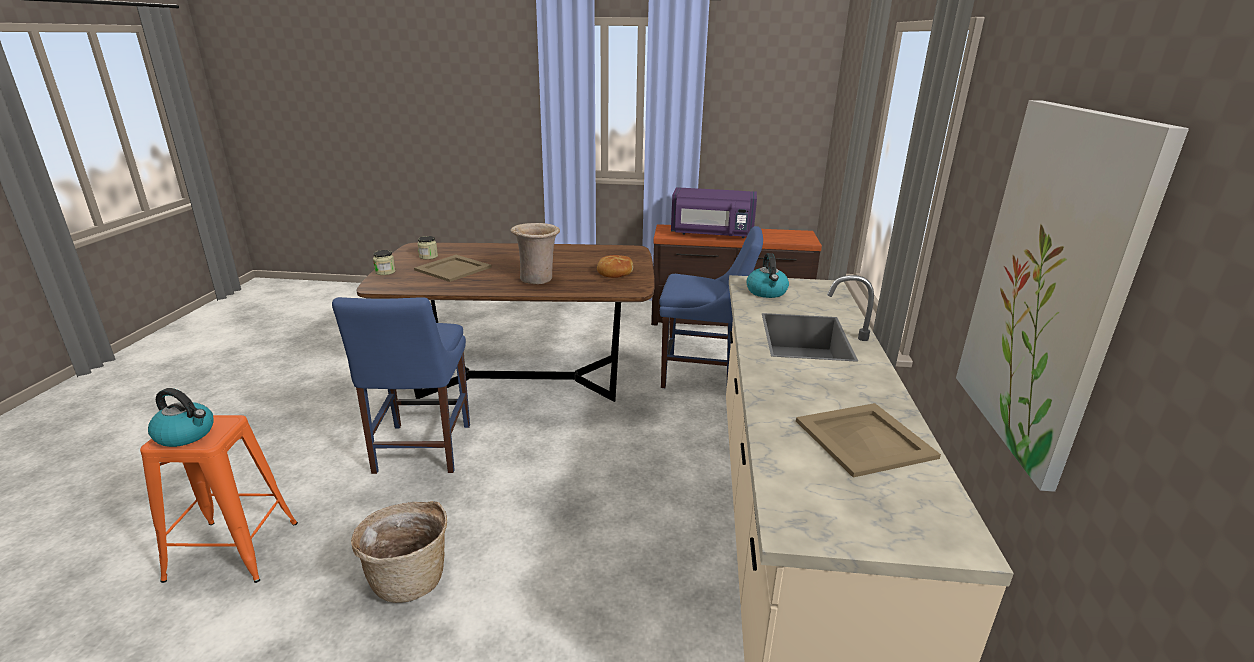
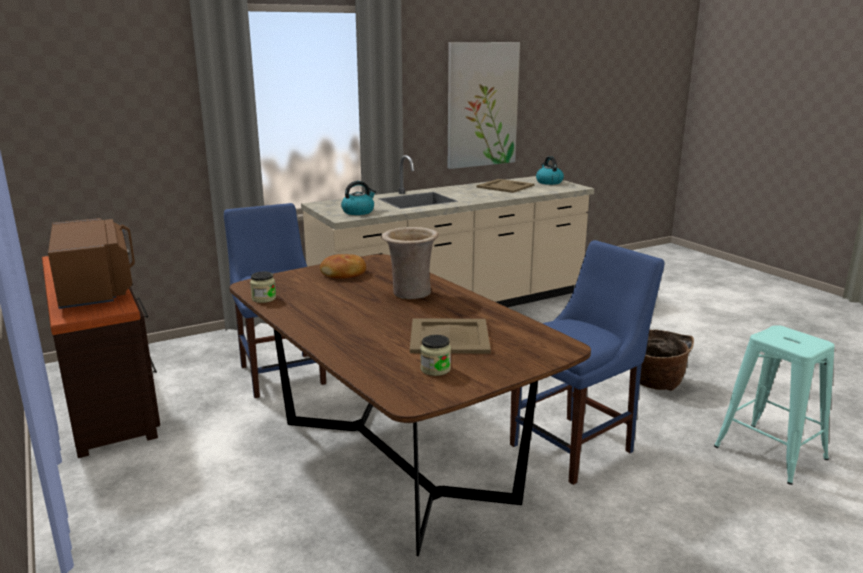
camera: 125 degrees left, 5 degrees down
orange stool [140,415,298,583] -> turquoise stool [714,325,835,485]
kettle [148,388,214,447] -> kettle moved to [536,156,564,185]
jar [373,250,396,275] -> jar moved to [250,271,276,303]
purple microwave [671,187,757,238] -> brown microwave [48,218,135,309]

